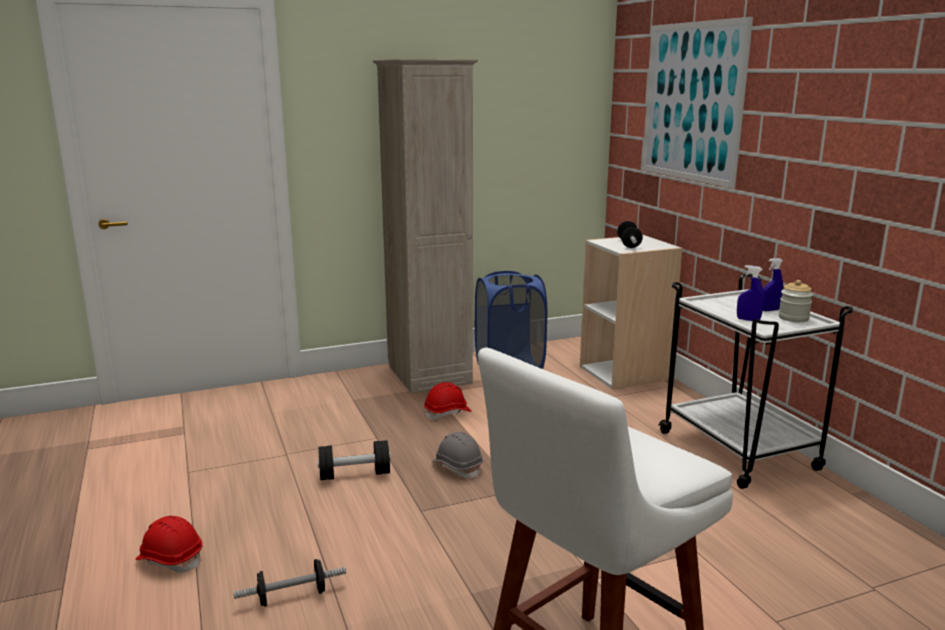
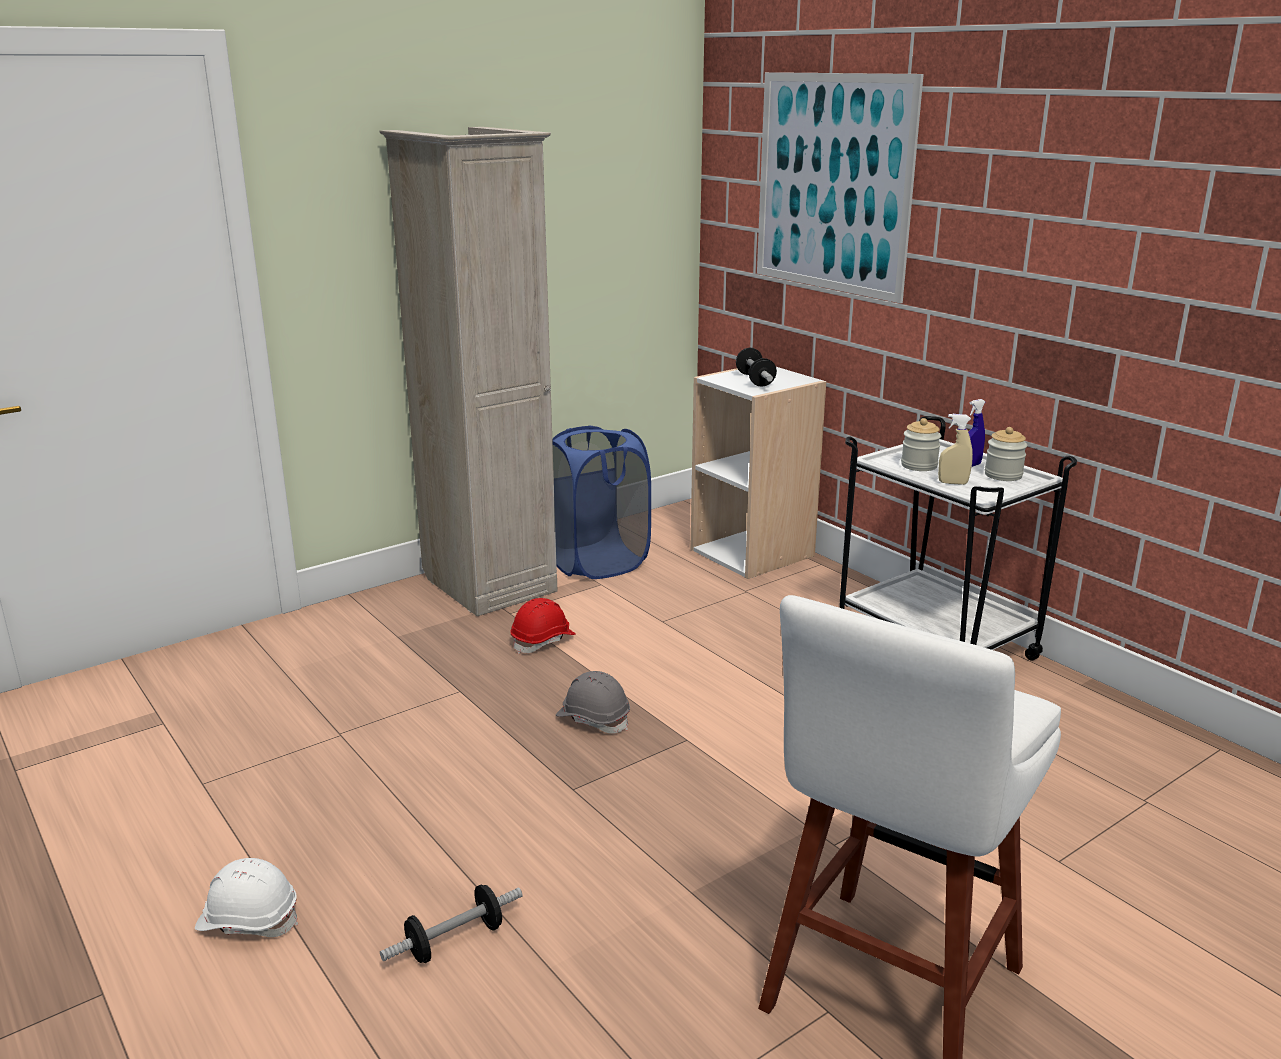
camera: 15 degrees left, 5 degrees up
red hard hat [136,516,203,573] -> white hard hat [195,858,298,937]
black dumbbell [317,440,391,480] -> none
blue spray bottle [737,265,764,321] -> beige spray bottle [938,414,973,485]
none -> jar [901,418,941,471]

